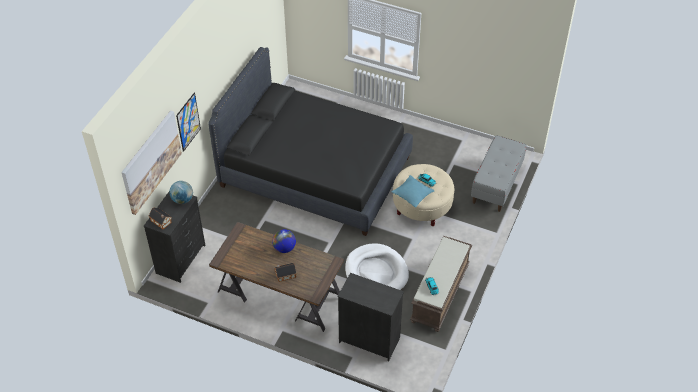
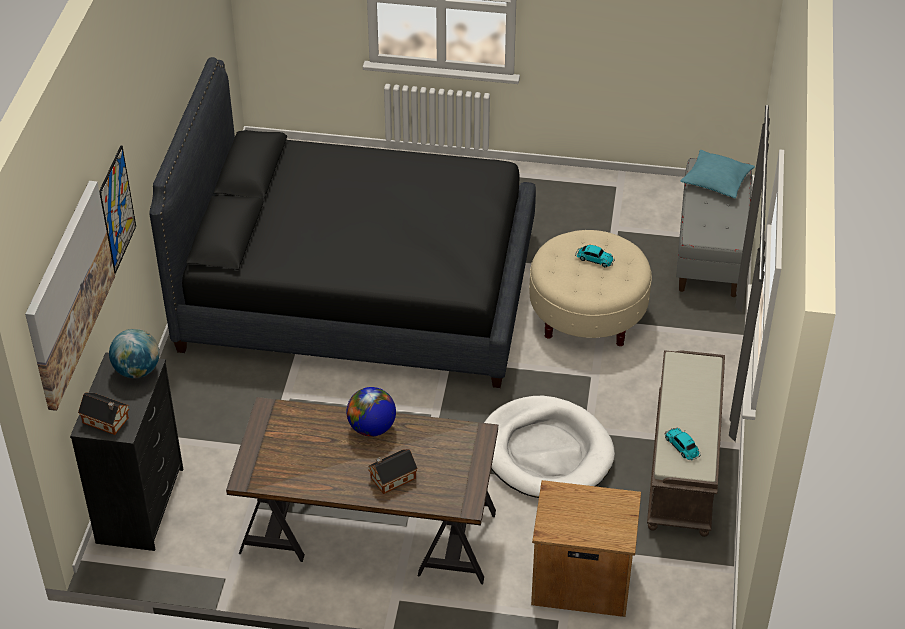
camera: 15 degrees left, 5 degrees down
black dresser [338,273,404,362] -> brown nightstand [531,480,641,617]
turquoise pillow [391,175,434,208] -> turquoise pillow moved to [680,150,755,198]

